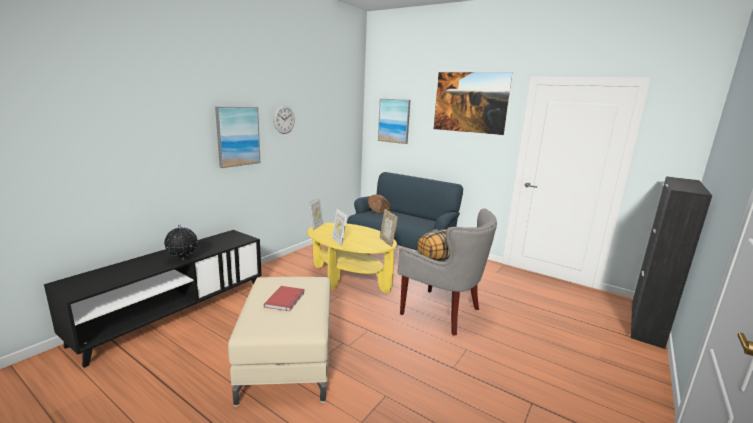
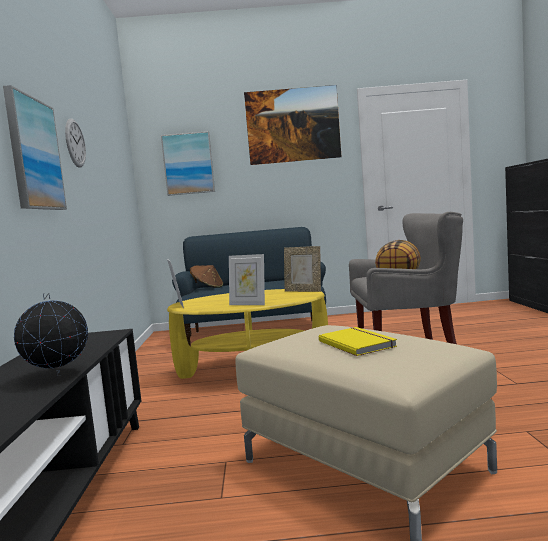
camera: 35 degrees left, 10 degrees down
red book [264,286,305,311] -> yellow book [319,327,397,356]

